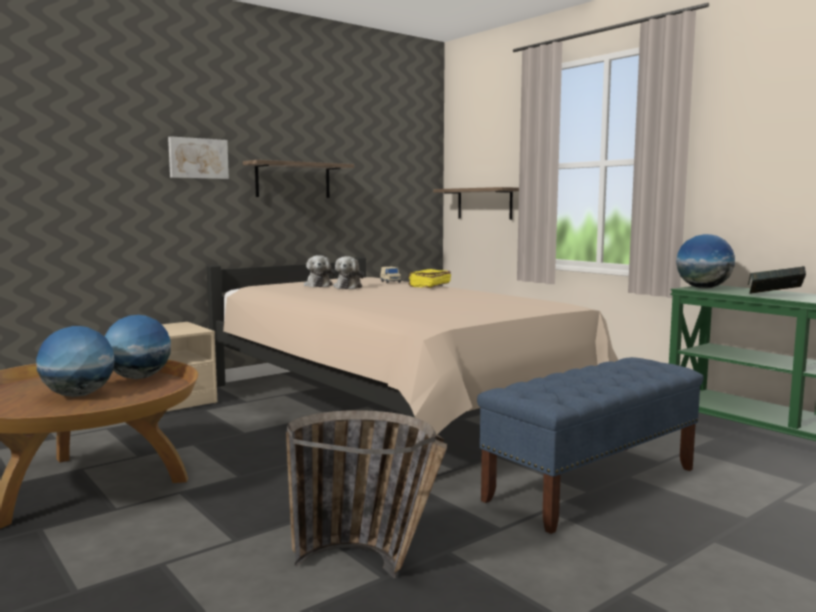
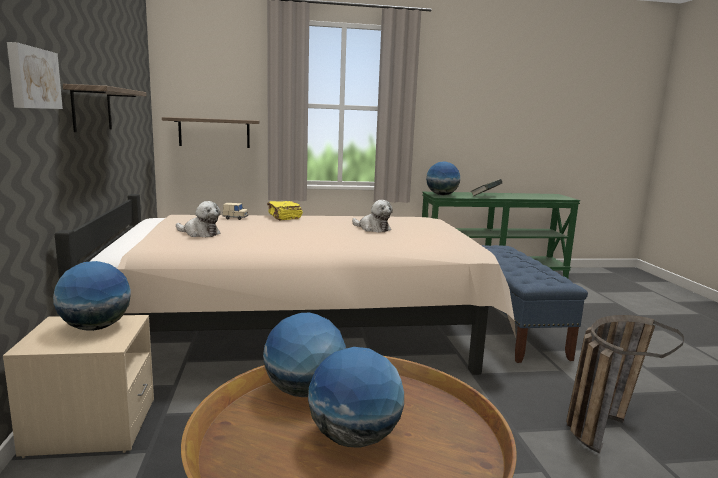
camera: 60 degrees left, 5 degrees up
plush toy [333,256,364,289] -> plush toy moved to [352,200,393,233]
none -> globe [53,261,131,331]

